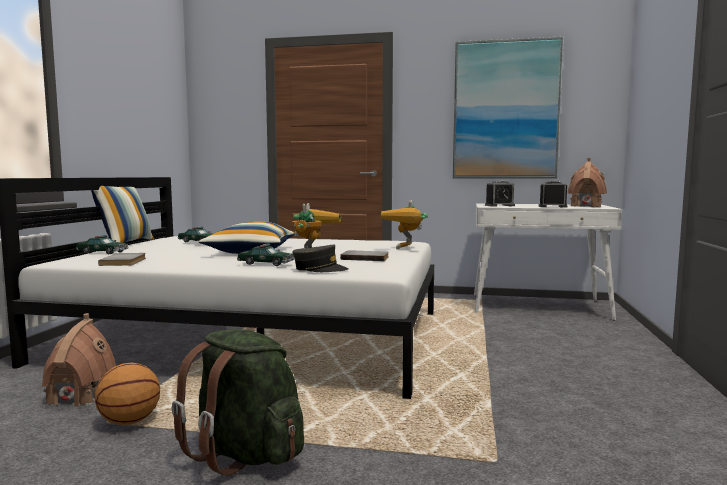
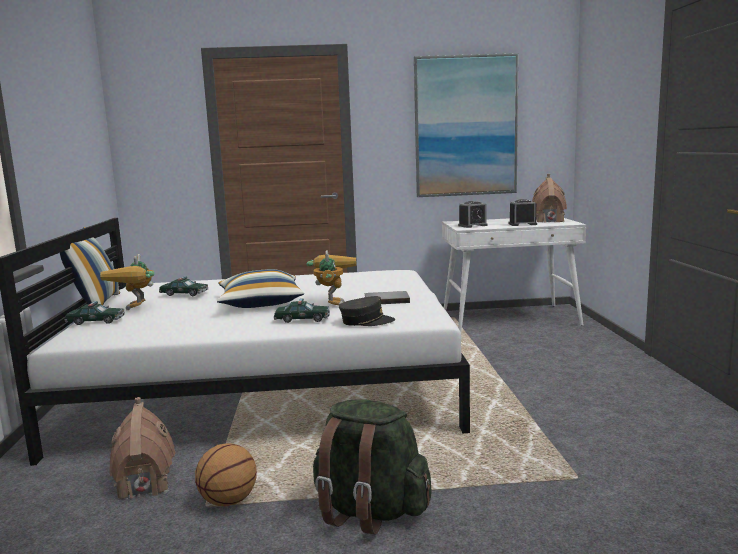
camera: 15 degrees left, 5 degrees up
grey book [98,253,146,266] -> none
toy robot [381,200,428,249] -> toy robot moved to [100,254,154,310]

